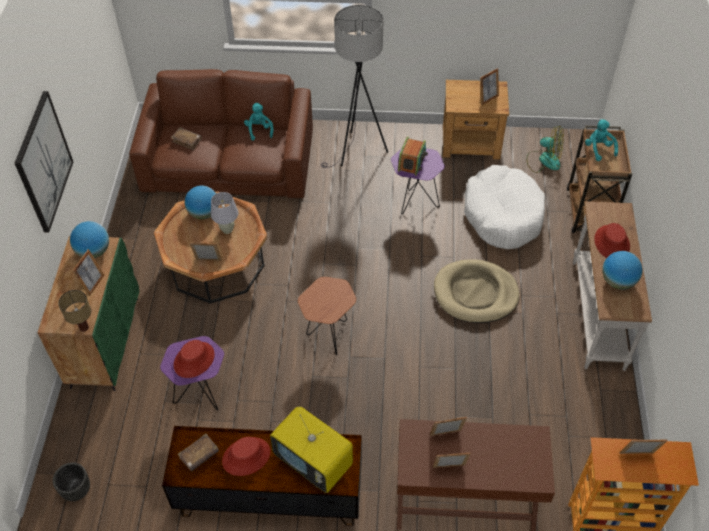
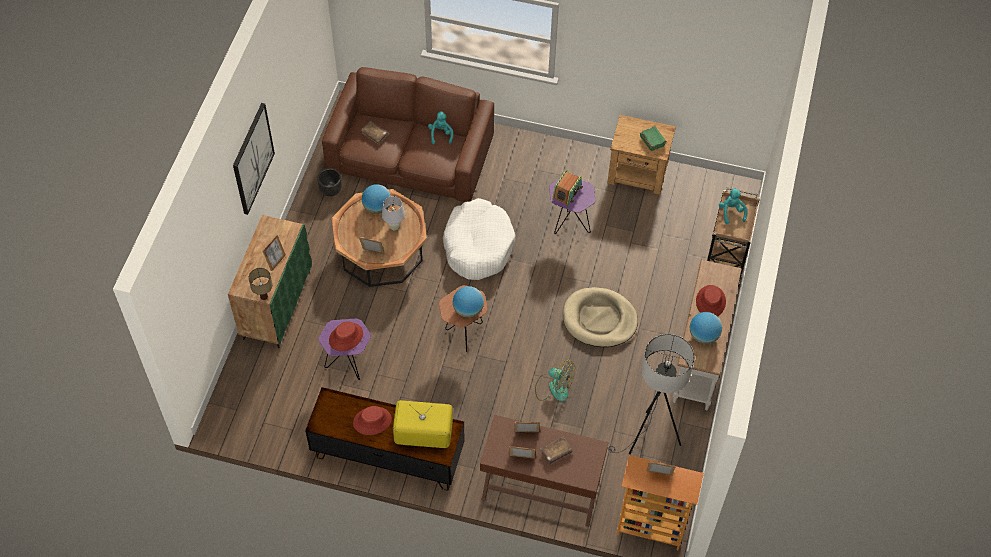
camera: 10 degrees right, 5 degrees up
black planter [53,463,90,501] -> black planter moved to [317,168,342,196]
globe [70,221,109,258] -> globe moved to [453,286,484,318]
brown book [177,433,219,471] -> brown book moved to [540,436,572,464]
television [270,407,353,493] -> television turned 135 degrees clockwise [393,400,453,448]
grey floor lamp [321,5,388,168] -> grey floor lamp moved to [608,334,695,454]
white dog bed [464,165,545,249] -> white dog bed moved to [443,198,515,280]
picture frame [480,68,499,105] -> green book [640,126,667,151]
fan [527,125,564,173] -> fan moved to [535,360,575,402]

